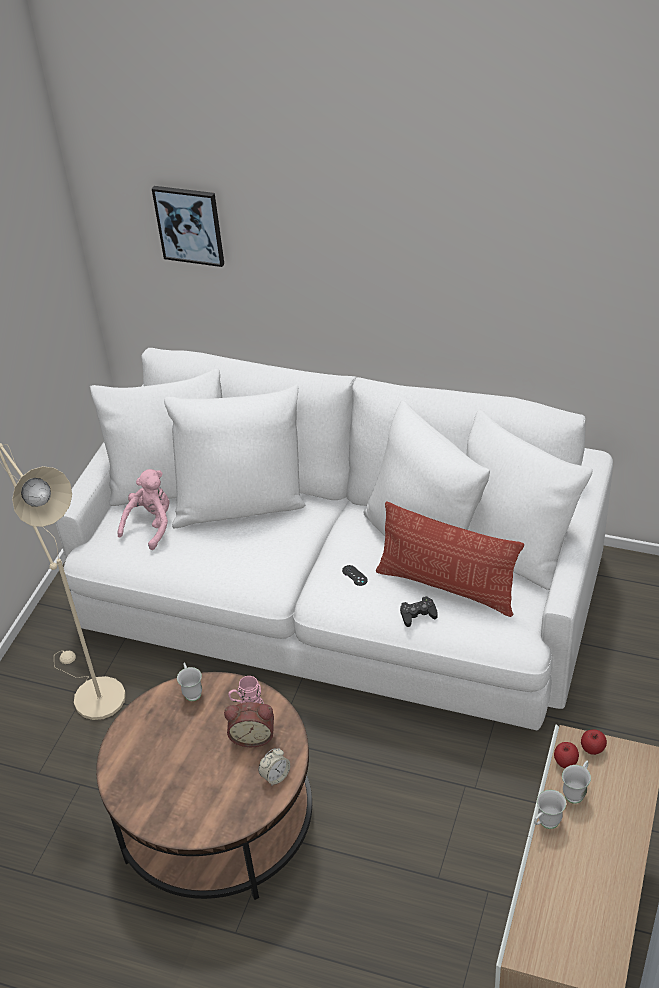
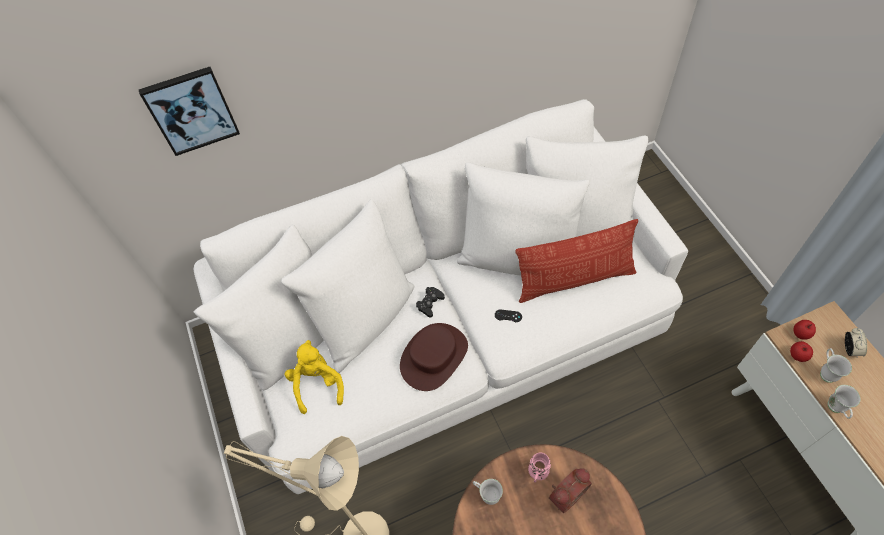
camera: 40 degrees left, 15 degrees up
pink plush toy [118,469,169,550] -> yellow plush toy [285,340,344,414]
alarm clock [259,748,290,786] -> alarm clock moved to [845,328,867,357]
black game controller [400,596,437,627] -> black game controller moved to [416,287,445,318]
none -> brown hat [400,323,468,391]

